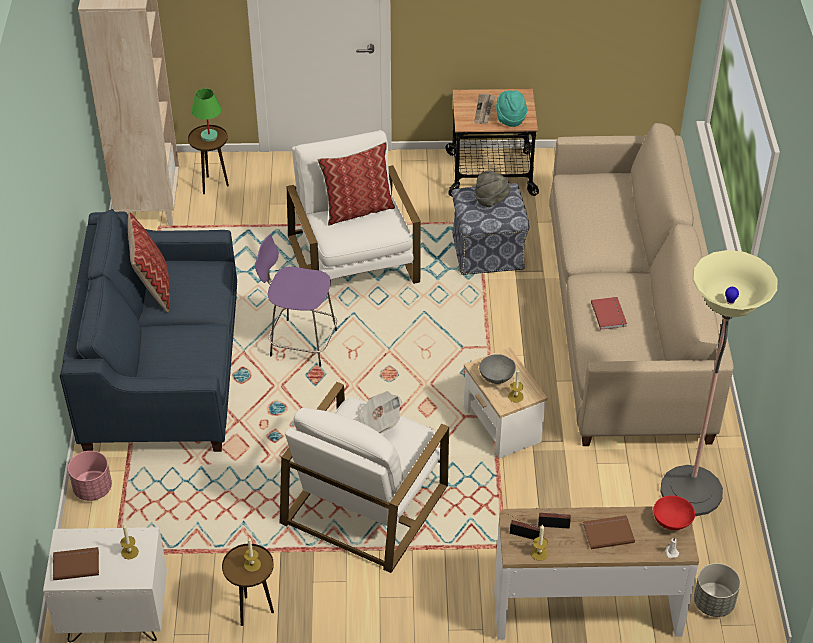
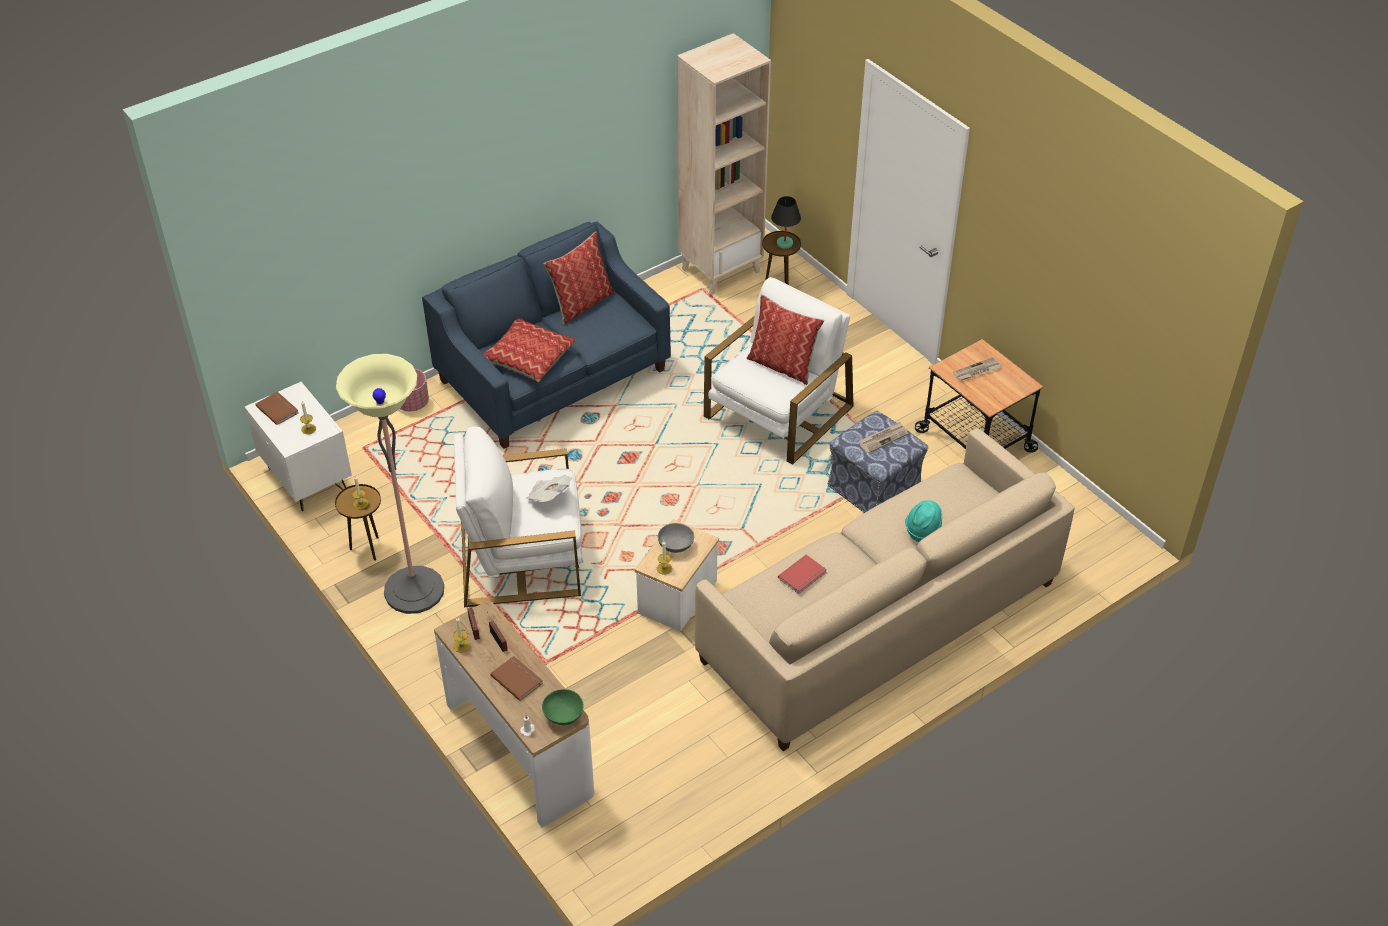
camera: 55 degrees right, 0 degrees up
green table lamp [191,88,222,142] -> black table lamp [771,196,801,249]
purple stool [255,235,337,367] -> none
grey hat [475,170,511,207] -> newspaper [859,422,908,453]
turquoise hat [496,90,527,127] -> turquoise hat moved to [905,500,942,542]
red bowl [654,495,695,530] -> green bowl [542,689,583,725]
floor lamp [660,250,777,516] -> floor lamp moved to [336,354,444,614]
grey planter [694,563,740,617] -> none
none -> pillow [483,318,576,382]

